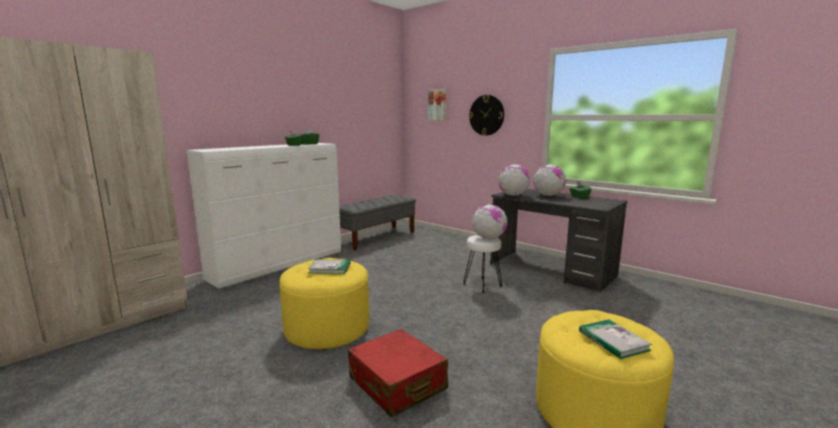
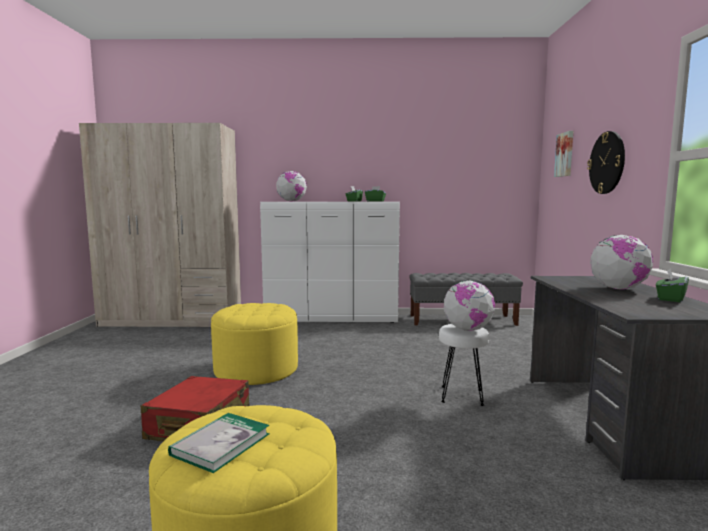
camera: 50 degrees right, 5 degrees down
book [308,259,350,274] -> none
globe [498,164,530,196] -> globe moved to [276,171,307,201]

